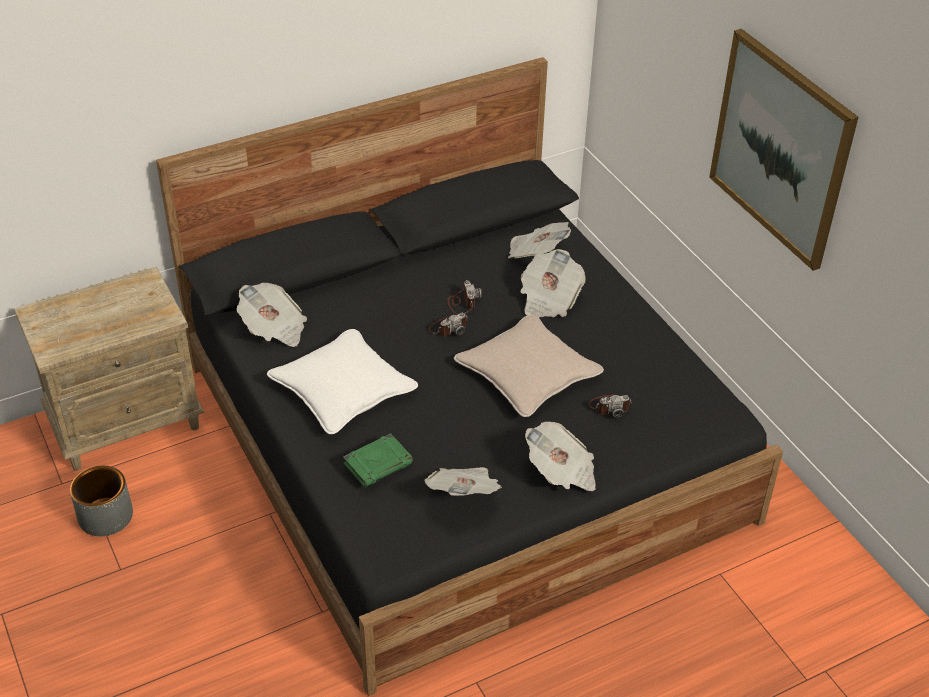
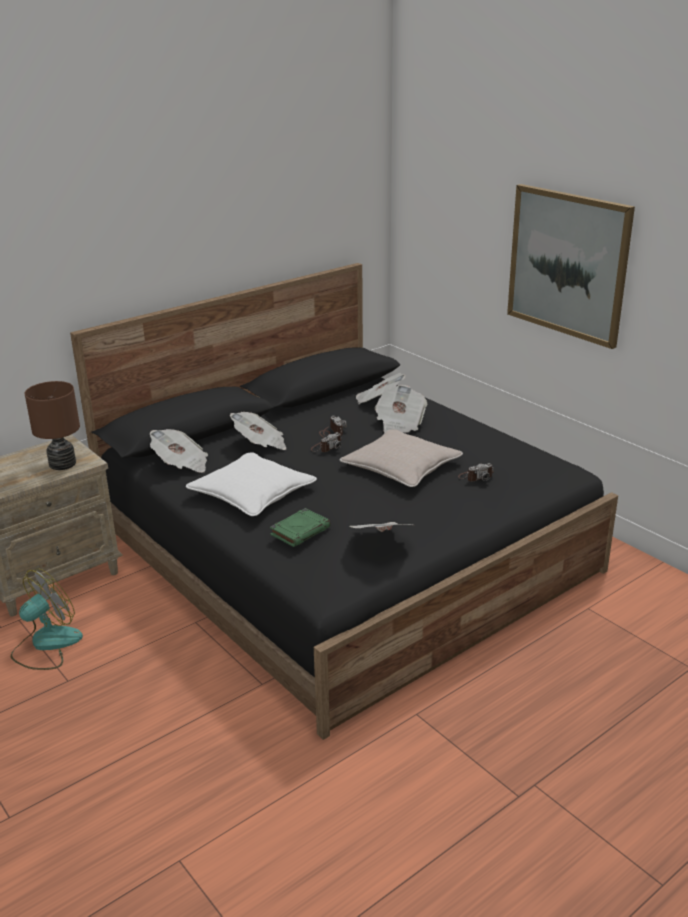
camera: 10 degrees left, 15 degrees down
grey planter [70,466,133,536] -> fan [11,568,83,670]
newspaper [525,422,596,491] -> newspaper moved to [230,412,286,450]
none -> brown table lamp [25,381,80,470]

